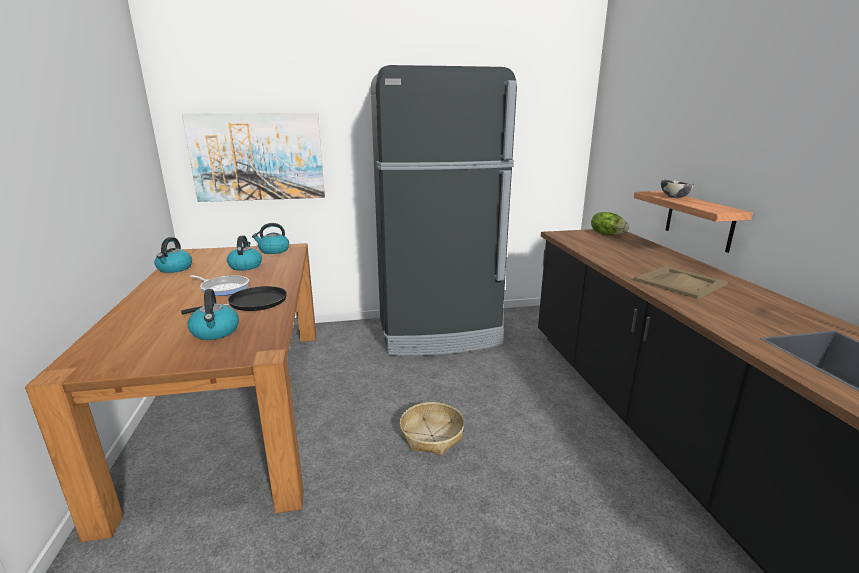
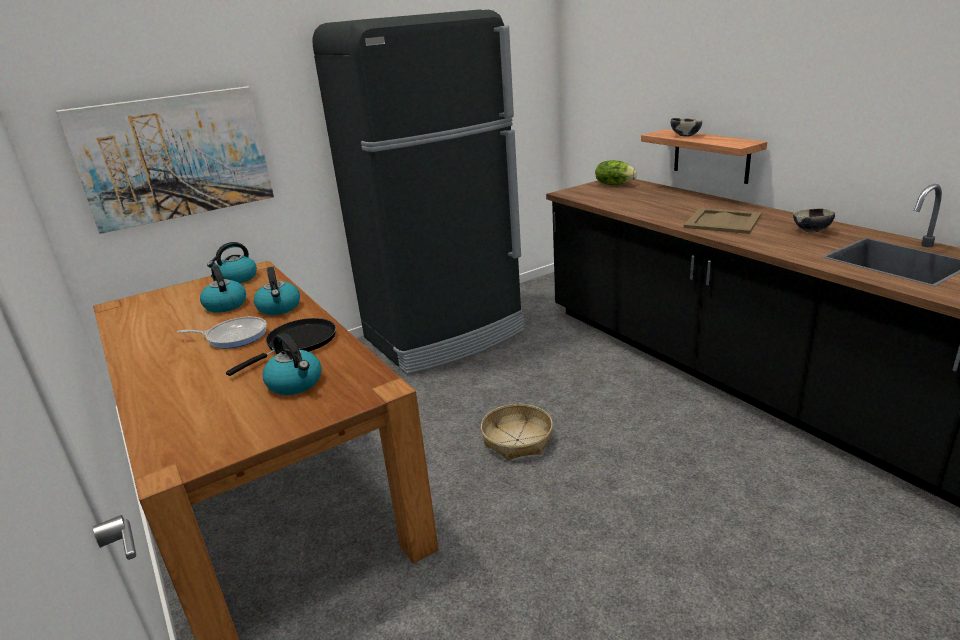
camera: 20 degrees left, 5 degrees up
kettle [154,237,192,273] -> kettle moved to [254,267,300,315]
none -> bowl [793,208,835,233]

